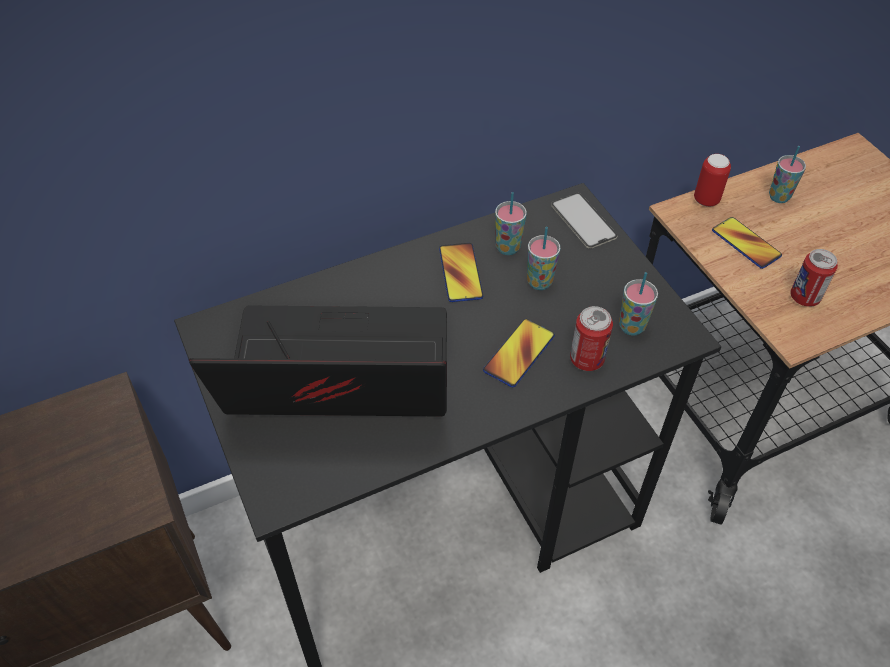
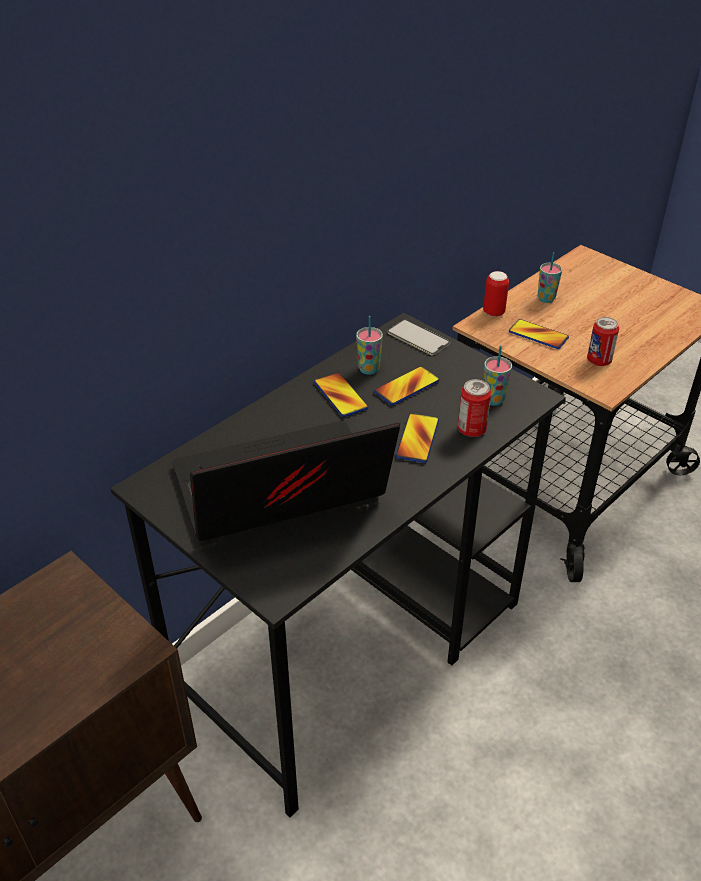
camera: 20 degrees left, 10 degrees down
cup [527,227,561,290] -> phone [374,366,440,405]

